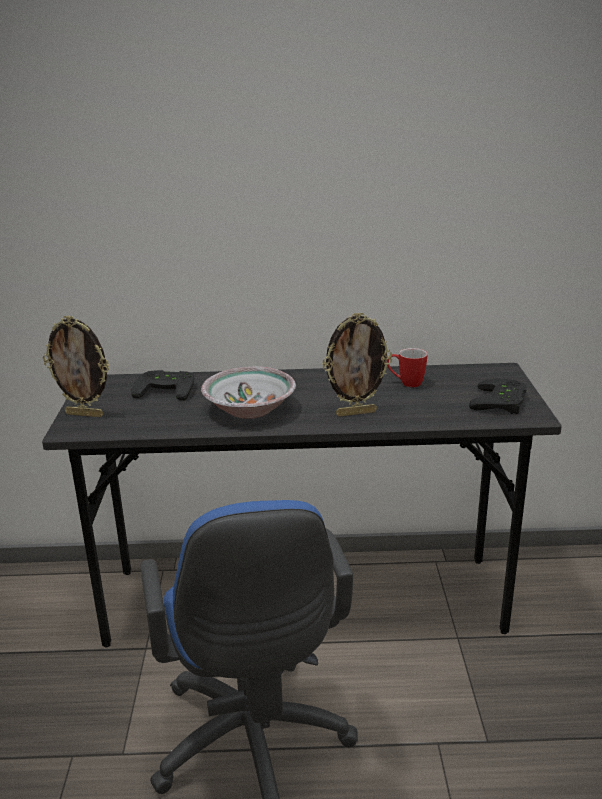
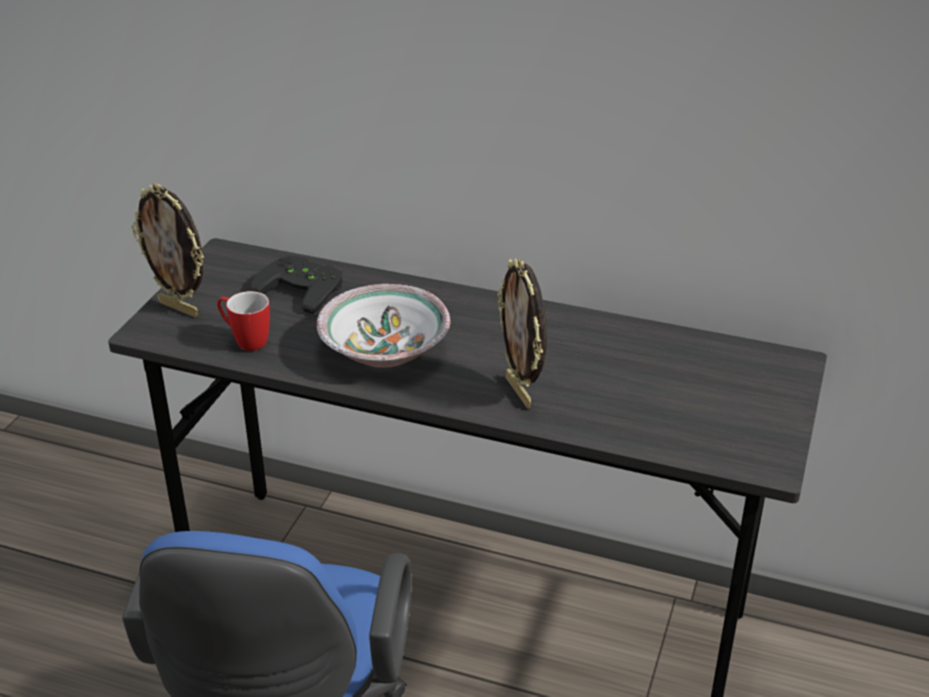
camera: 20 degrees right, 10 degrees up
picture frame [322,313,392,417] -> picture frame turned 60 degrees clockwise [497,258,546,409]
mug [387,348,428,387] -> mug moved to [217,291,270,351]
black game controller [469,378,527,414] -> none

